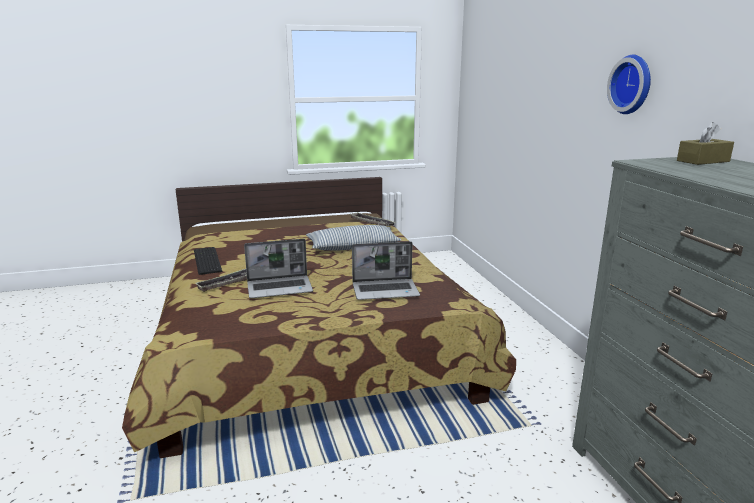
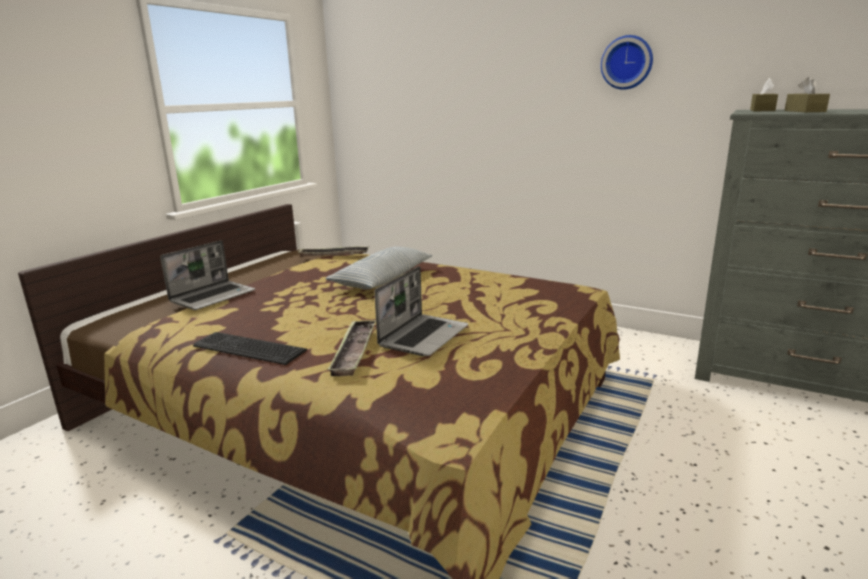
camera: 45 degrees left, 0 degrees up
laptop [352,241,420,300] -> laptop moved to [160,240,255,310]
none -> brown tissue box [785,77,830,112]

